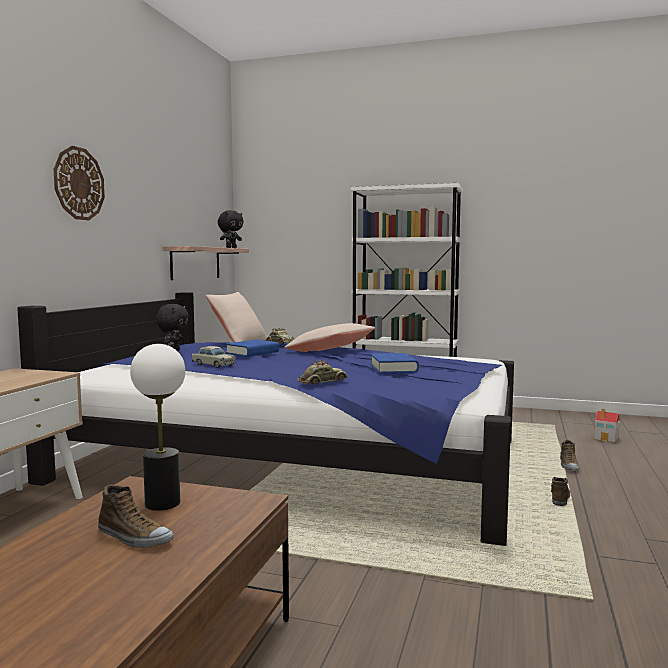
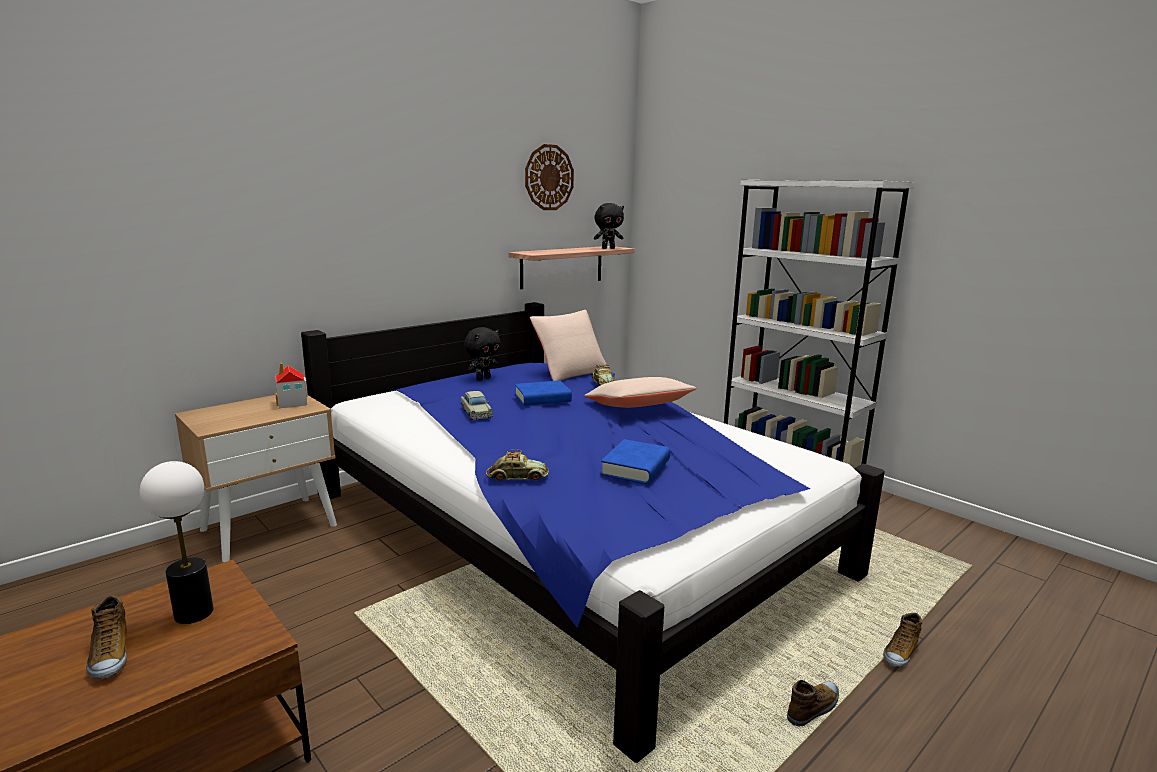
camera: 30 degrees right, 10 degrees up
wall clock [54,146,105,220] -> wall clock moved to [525,144,574,210]
toy house [594,409,620,442] -> toy house moved to [275,362,308,408]

